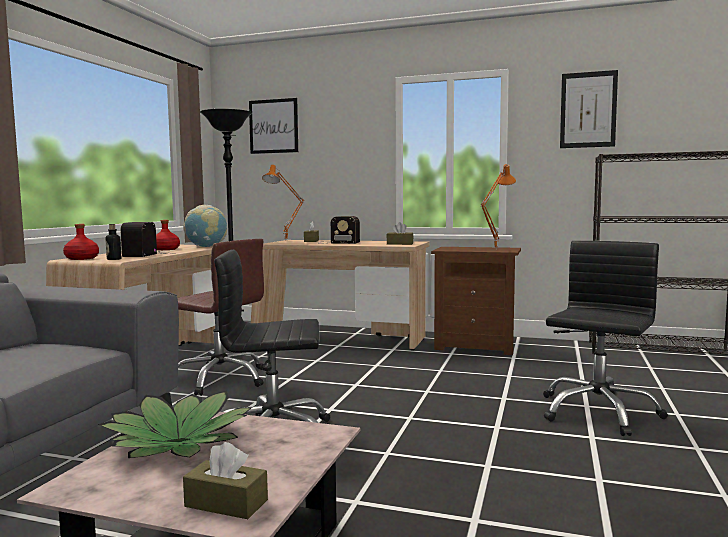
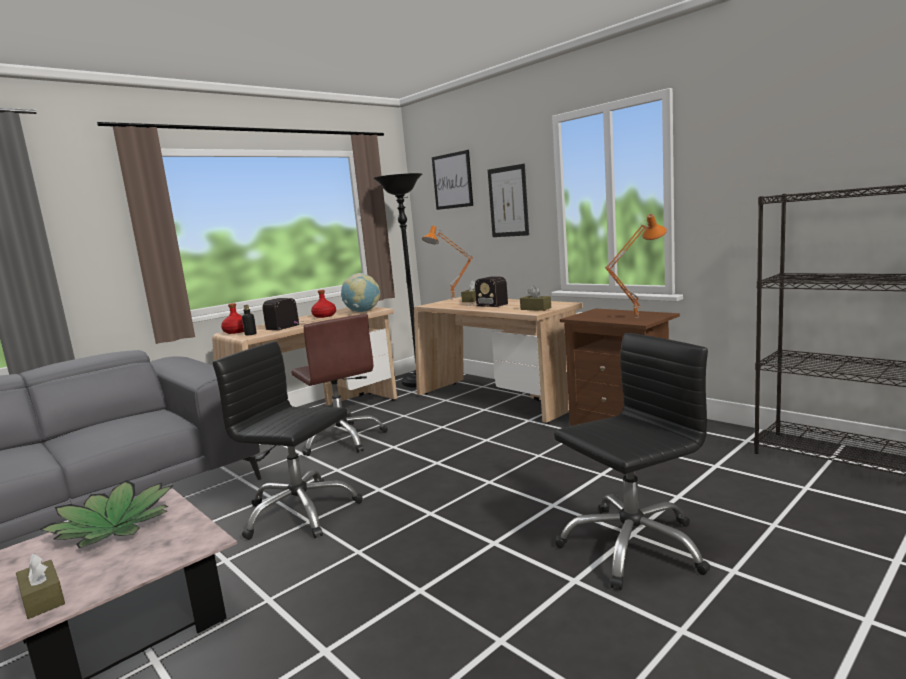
camera: 30 degrees right, 5 degrees up
picture [560,70,618,148] -> picture moved to [488,164,529,237]

